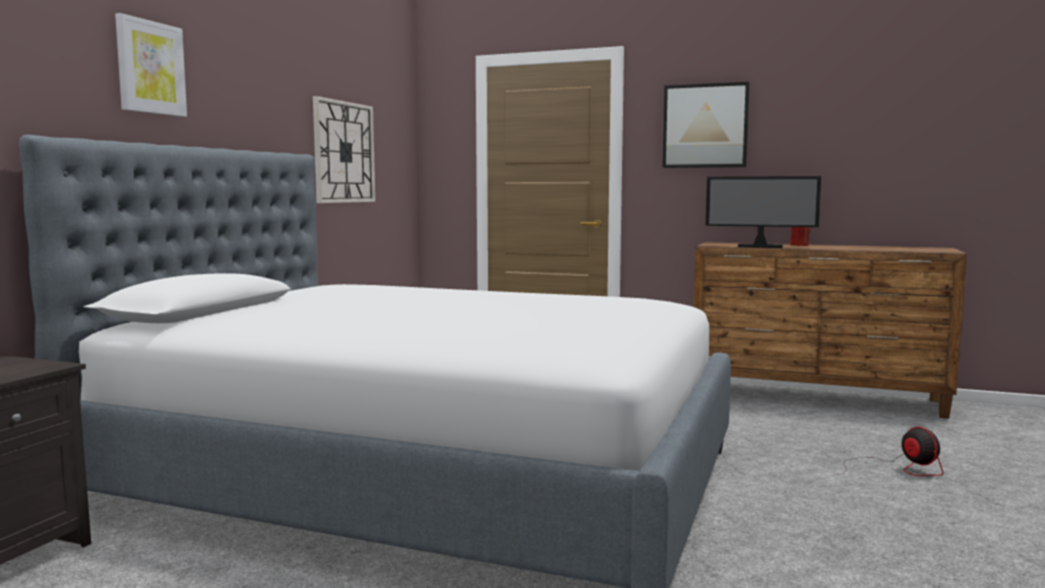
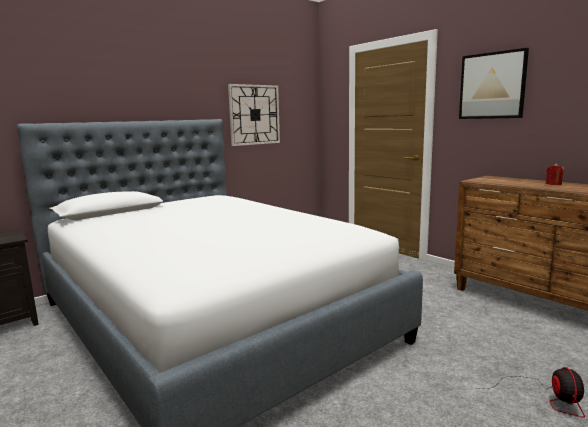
camera: 30 degrees right, 5 degrees up
picture [115,13,187,117] -> none
monitor [706,176,821,248] -> none

